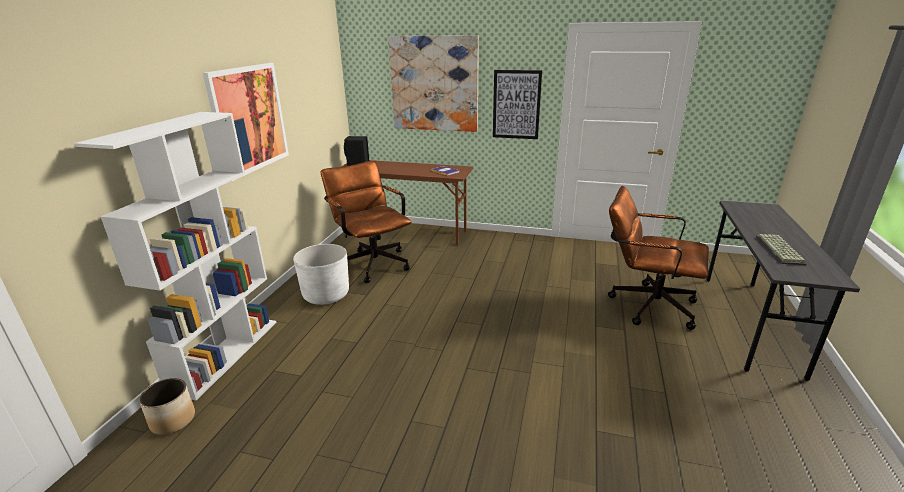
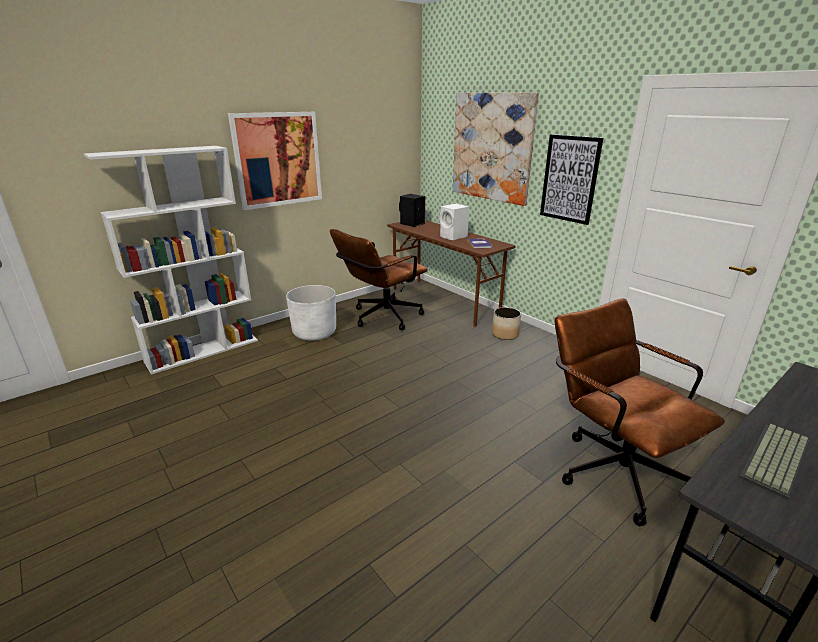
camera: 35 degrees right, 0 degrees up
planter [139,378,195,435] -> planter moved to [492,307,521,340]
brown office chair [320,160,411,283] -> brown office chair turned 135 degrees counterclockwise [330,229,428,330]
none -> white speaker [439,204,469,240]

